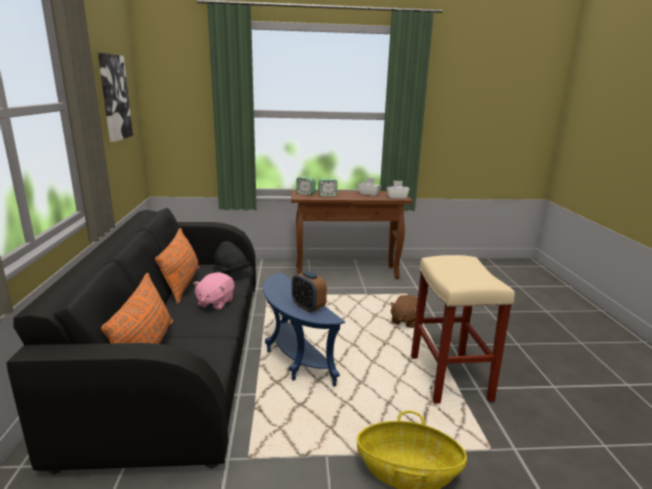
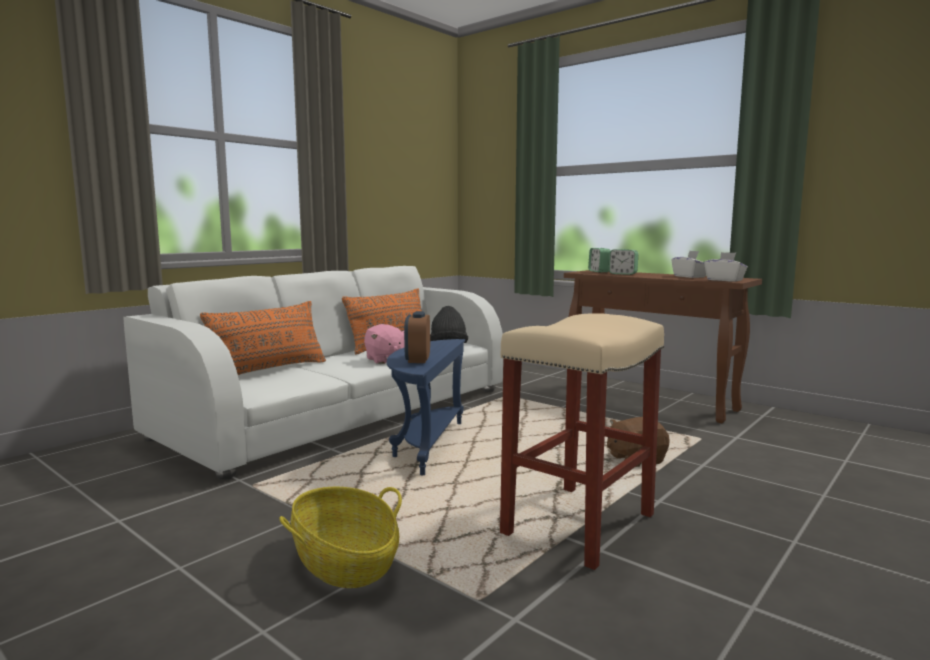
camera: 45 degrees right, 10 degrees down
black sofa [6,208,256,474] -> white sofa [123,266,503,479]
picture [98,53,133,142] -> none
pink plush toy [193,272,235,310] -> pink plush toy turned 90 degrees counterclockwise [364,324,404,364]

